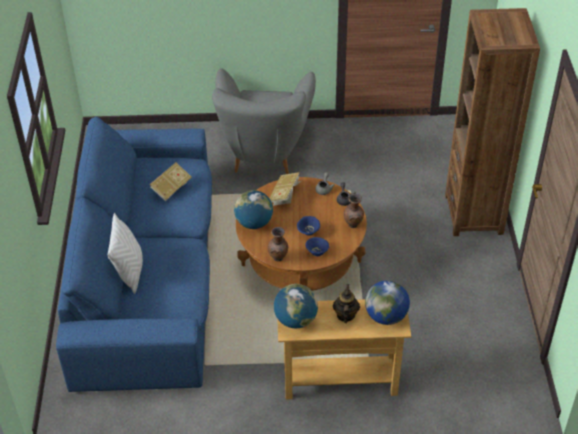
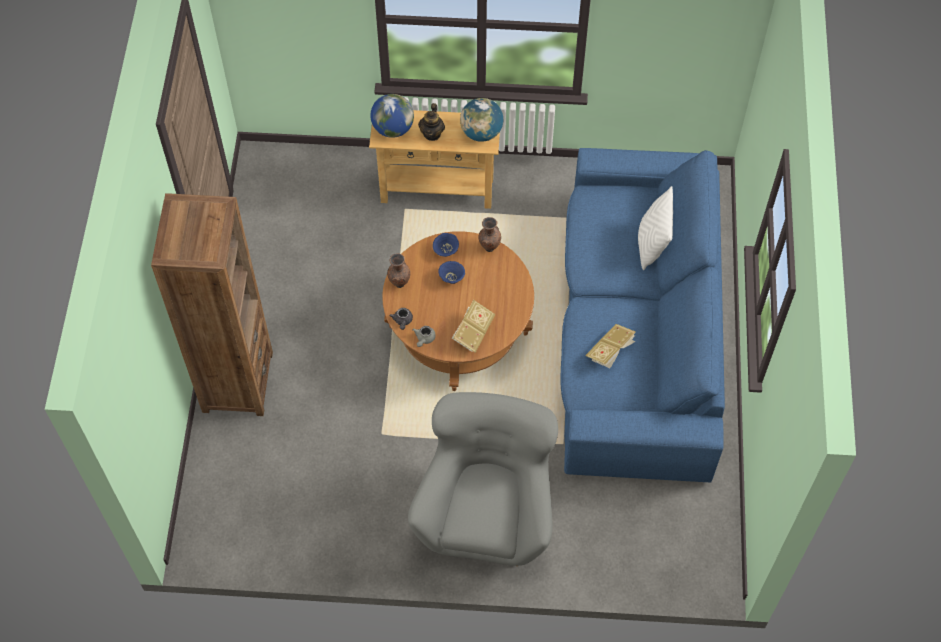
camera: 175 degrees left, 15 degrees up
globe [234,190,273,229] -> none

